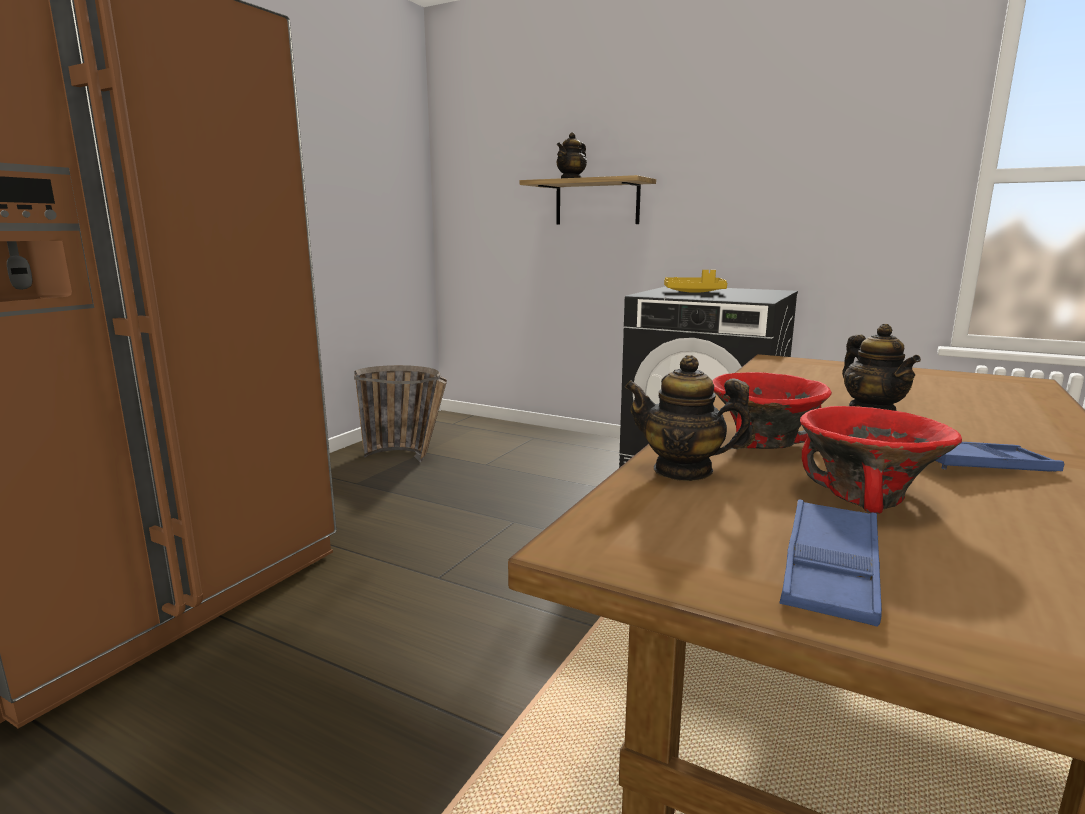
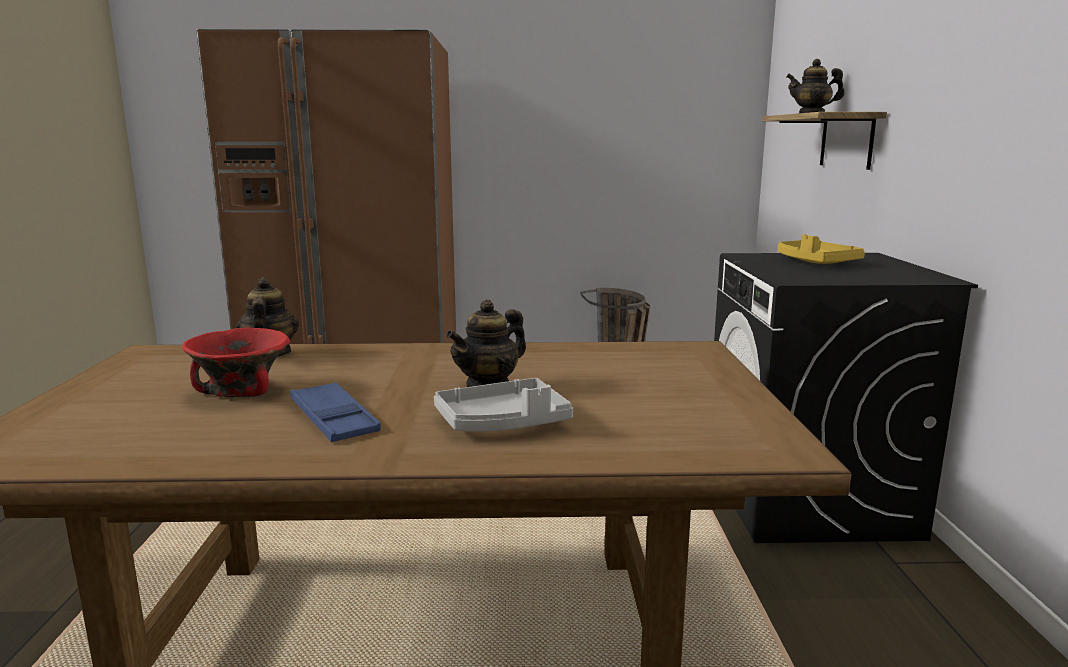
camera: 60 degrees right, 0 degrees up
red bowl [712,372,832,449] -> none
blue tray [779,499,882,627] -> none
none -> grey tray [434,378,573,432]

